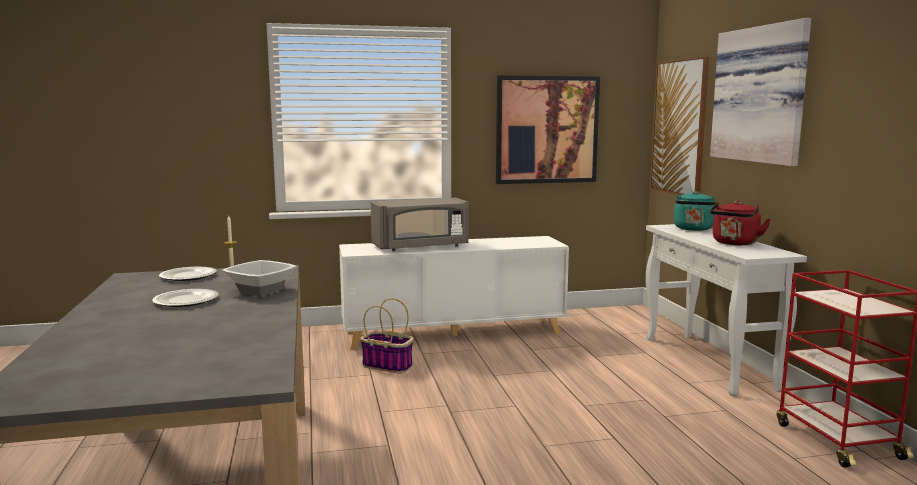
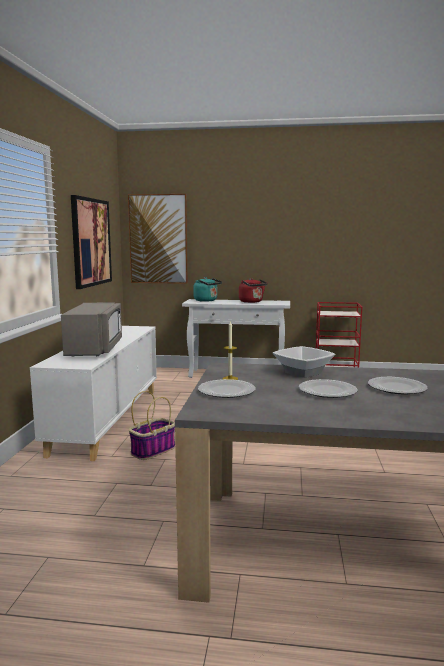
camera: 70 degrees left, 0 degrees up
picture [710,18,811,166] -> none
none -> plate [368,377,428,394]

